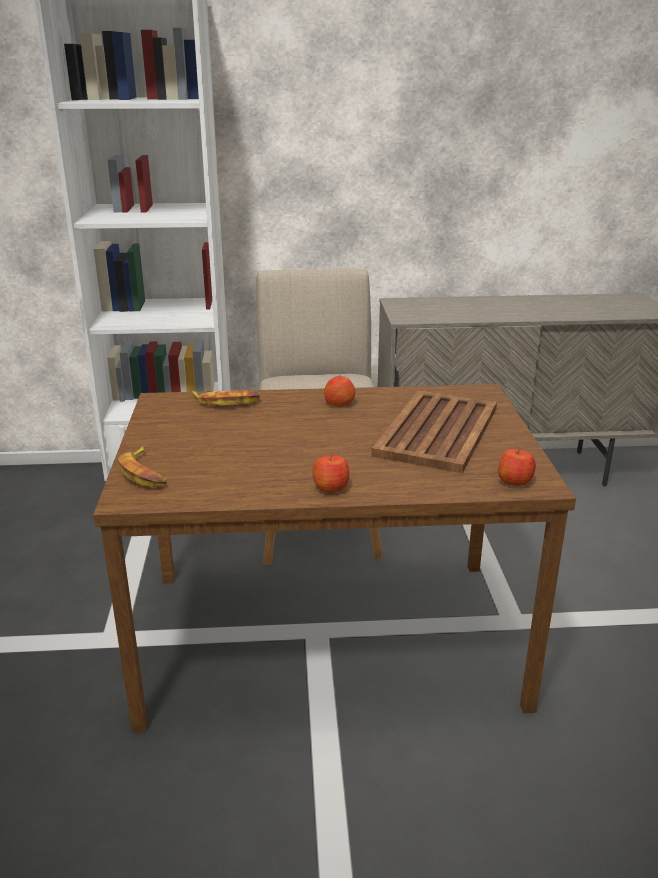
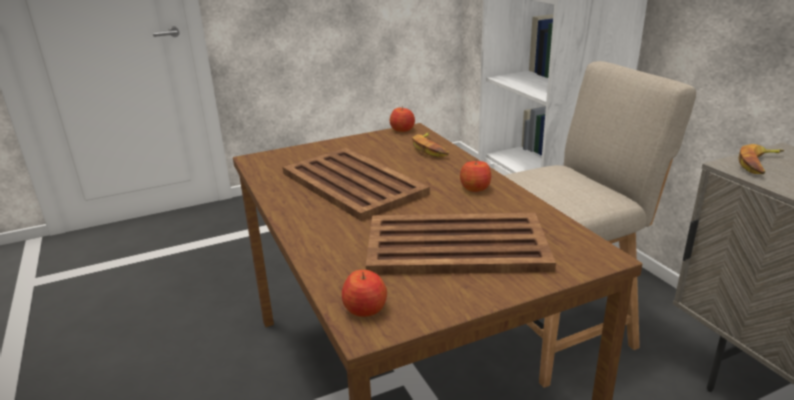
camera: 70 degrees right, 0 degrees up
banana [118,446,167,488] -> banana moved to [739,144,784,174]
apple [313,453,349,493] -> apple moved to [389,106,415,132]
none -> brown tray [283,148,430,221]

